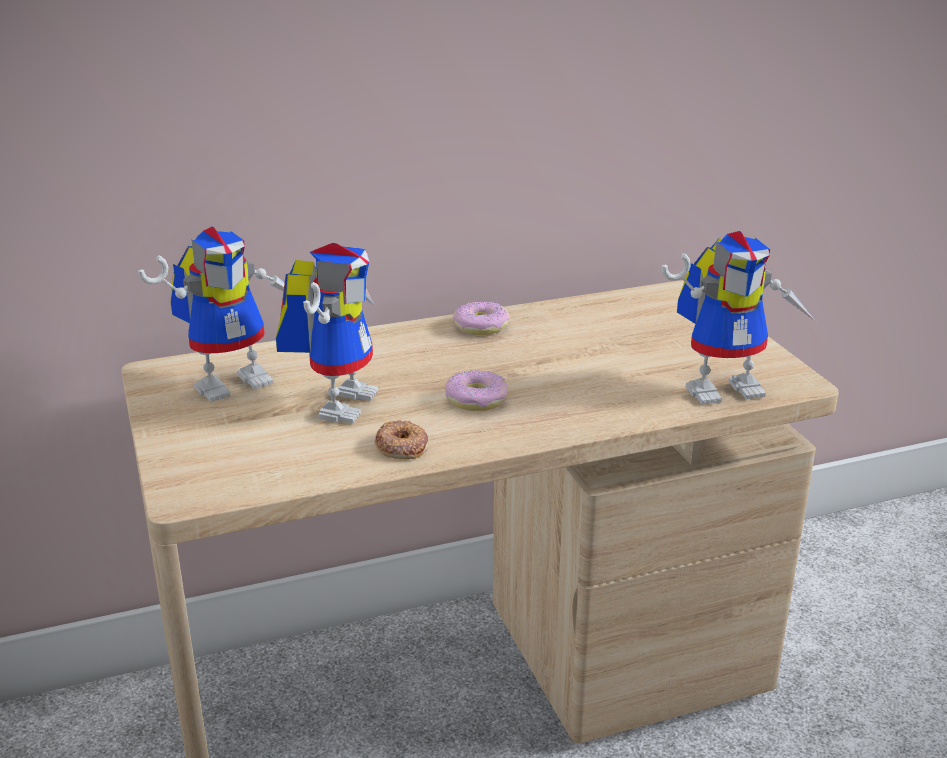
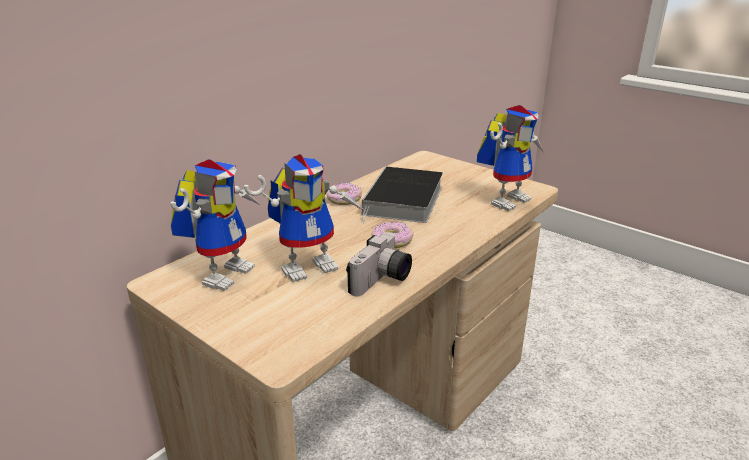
camera: 30 degrees left, 0 degrees up
toy robot [276,243,378,424] -> toy robot turned 75 degrees clockwise [244,154,365,282]
donut [374,420,428,459] -> camera [346,232,412,296]
none -> book [361,167,443,224]

